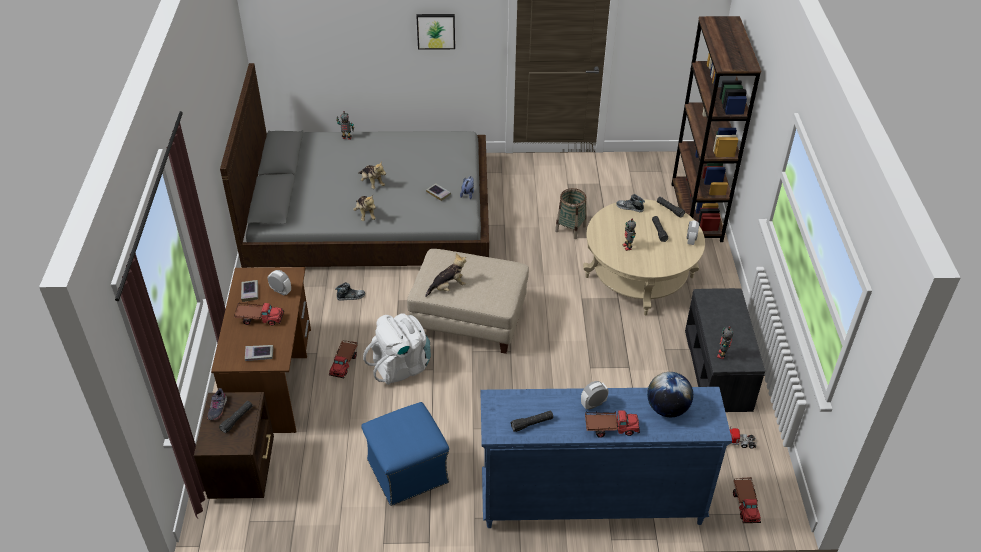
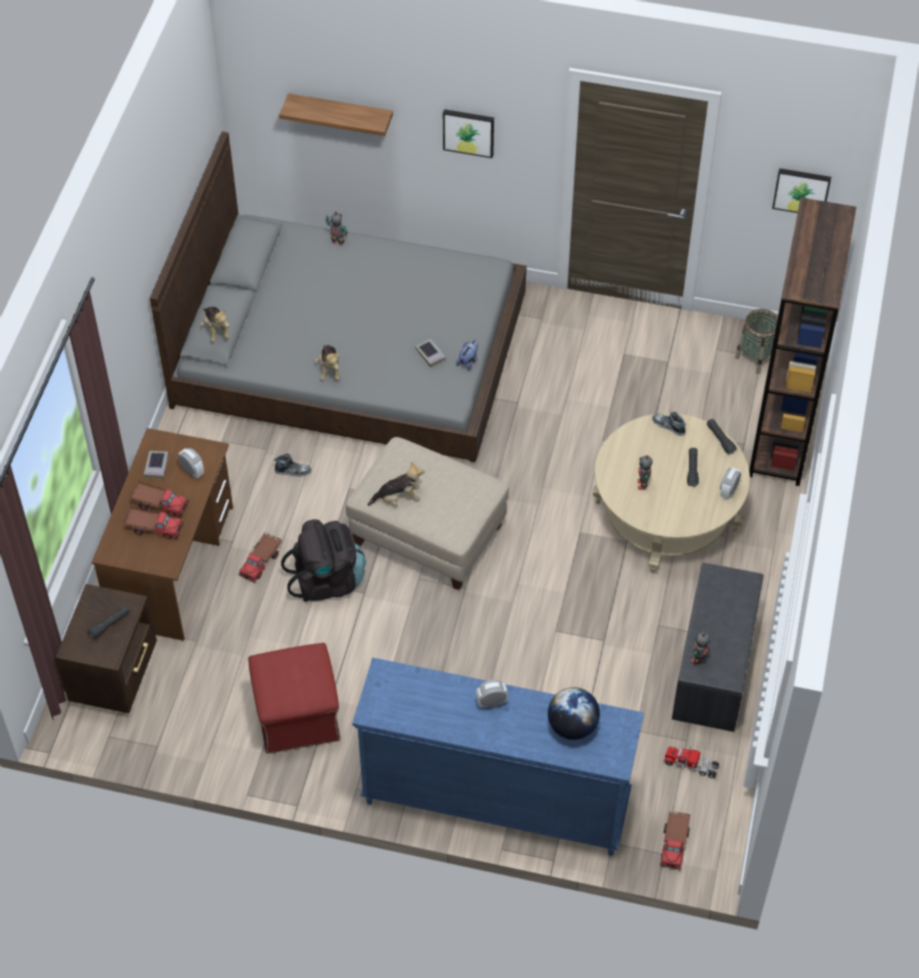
camera: 15 degrees right, 10 degrees up
grey shoe [207,388,227,420] -> none
book [245,345,274,361] -> none
plush toy [358,161,386,189] -> plush toy moved to [200,307,230,341]
blue ottoman [361,402,449,506] -> red ottoman [248,643,341,754]
white backpack [363,314,431,385] -> black backpack [281,519,366,602]
black flashlight [511,411,553,432] -> none
basket [555,188,587,239] -> basket moved to [735,309,778,374]
toy truck [585,410,640,438] -> toy truck moved to [124,506,184,539]
none -> shelf [279,93,393,136]
none -> picture [772,168,831,213]

